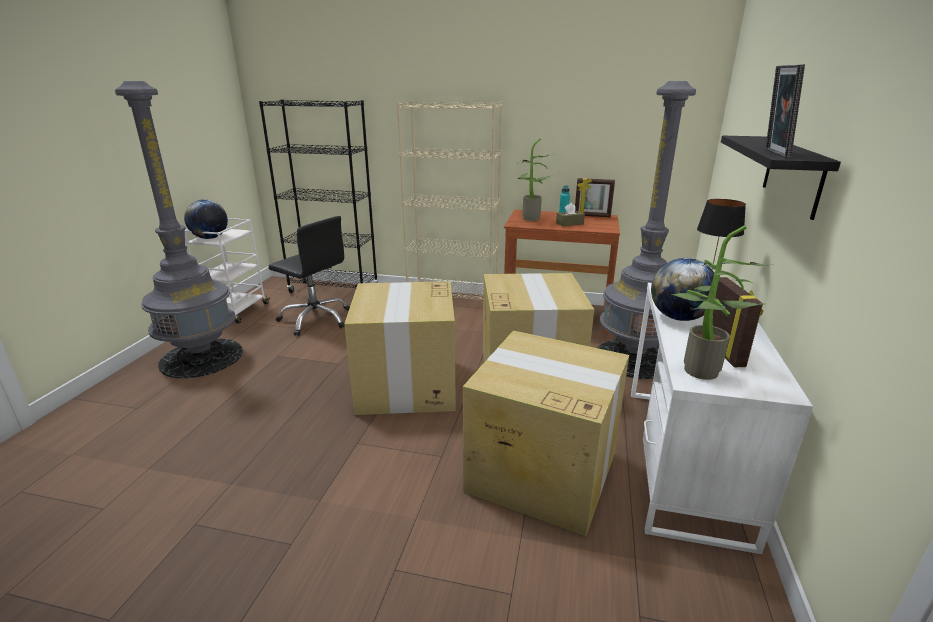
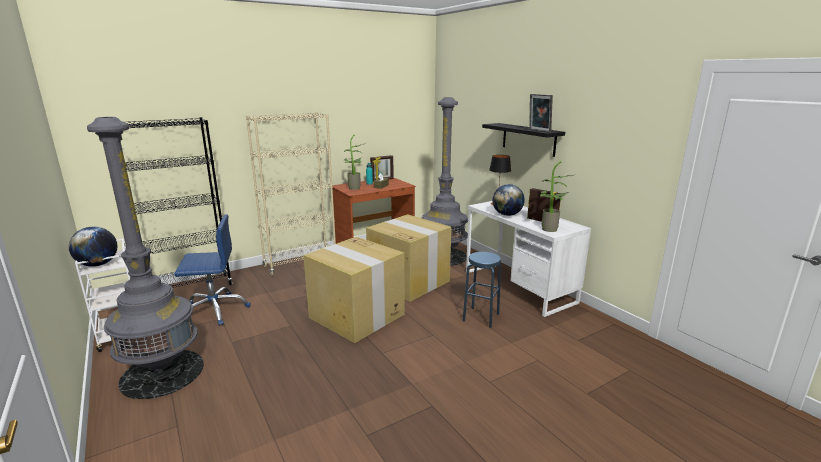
camera: 45 degrees left, 5 degrees down
black office chair [268,216,350,336] -> blue office chair [174,214,251,326]
cardboard box [463,331,629,536] -> blue stool [463,252,501,328]

